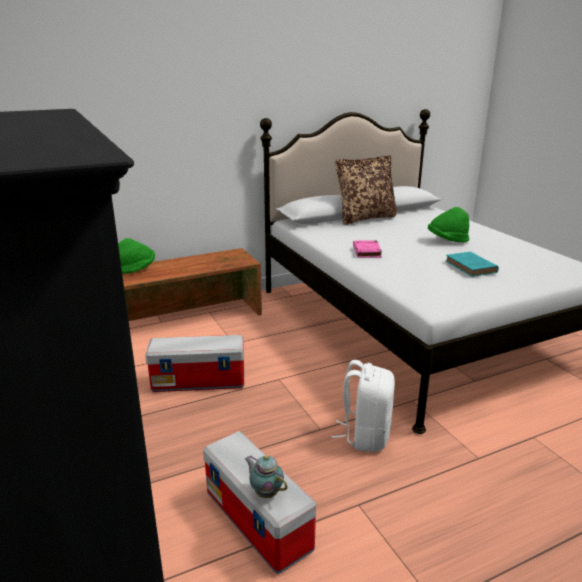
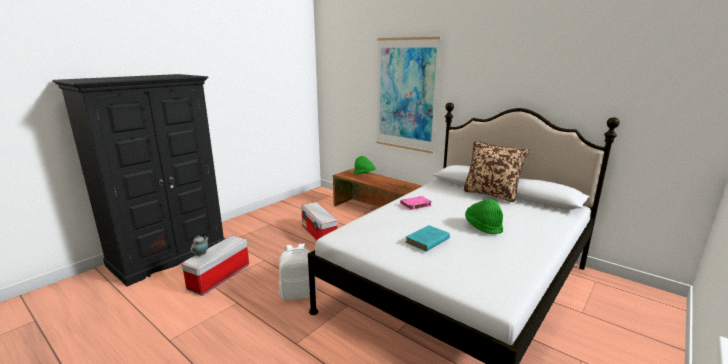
camera: 65 degrees right, 5 degrees down
none -> picture [376,37,442,153]

